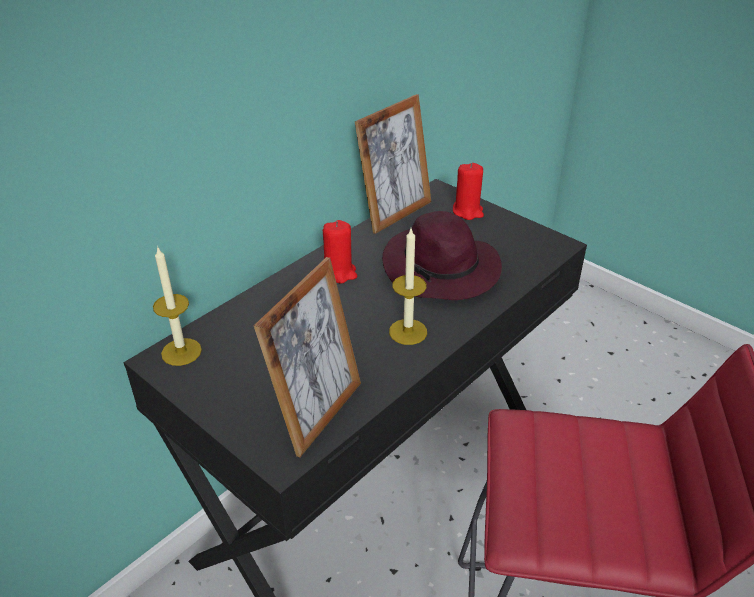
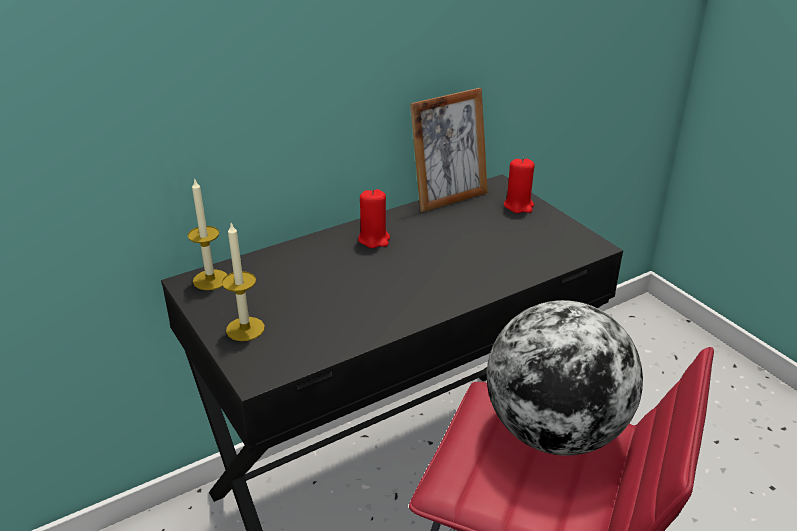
camera: 15 degrees right, 5 degrees down
picture frame [254,257,361,457] -> none
purple hat [382,211,502,300] -> none
candle [389,229,427,345] -> candle moved to [222,223,265,341]
none -> globe [487,300,643,456]

